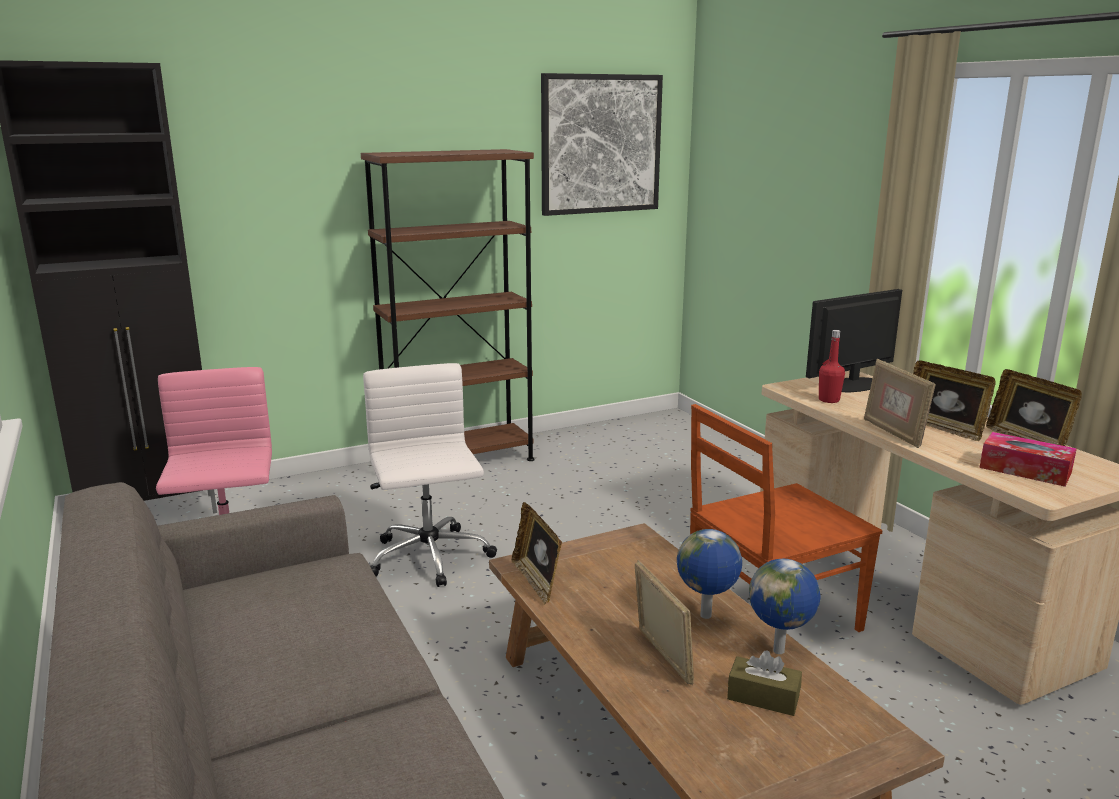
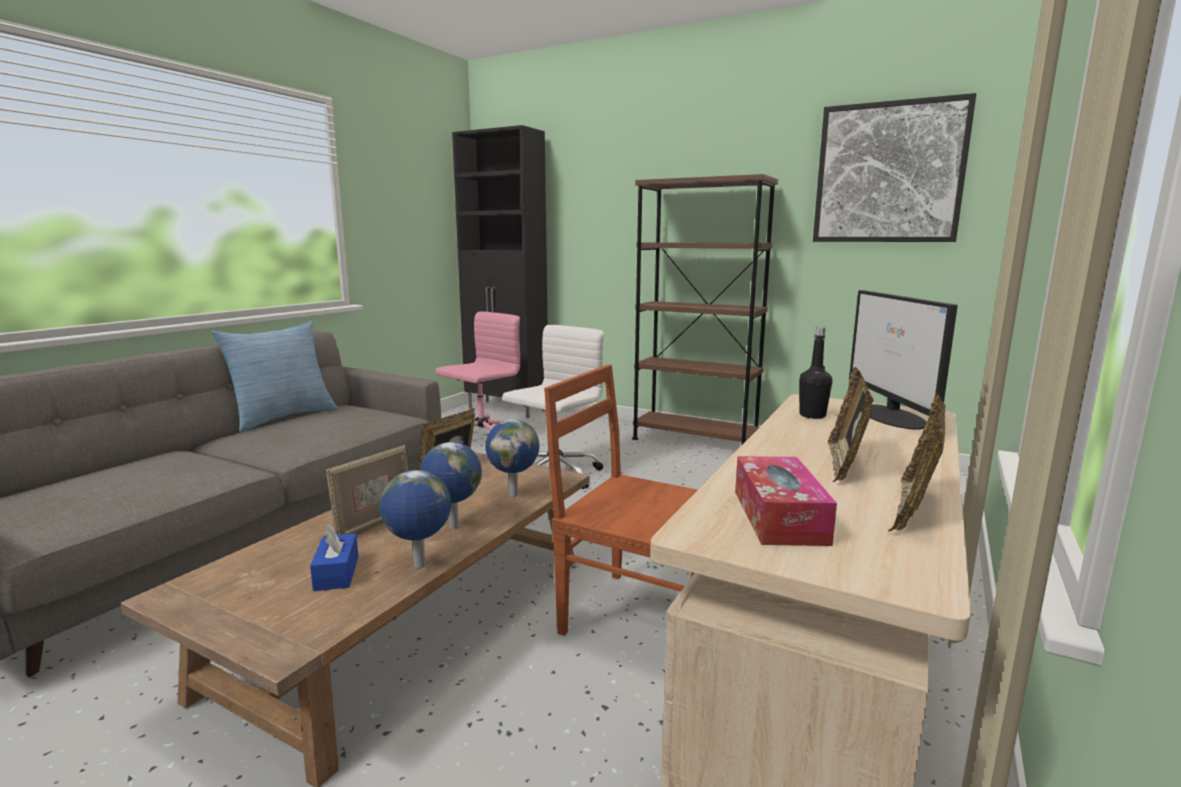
camera: 55 degrees right, 5 degrees down
brown tissue box [727,650,802,716] -> blue tissue box [310,524,359,591]
monitor [806,289,902,392] -> monitor turned 120 degrees counterclockwise [849,290,958,430]
red bottle [819,330,845,403] -> black bottle [799,326,832,419]
picture frame [864,359,936,448] -> none
none -> pillow [211,321,338,432]
none -> globe [485,419,540,496]

